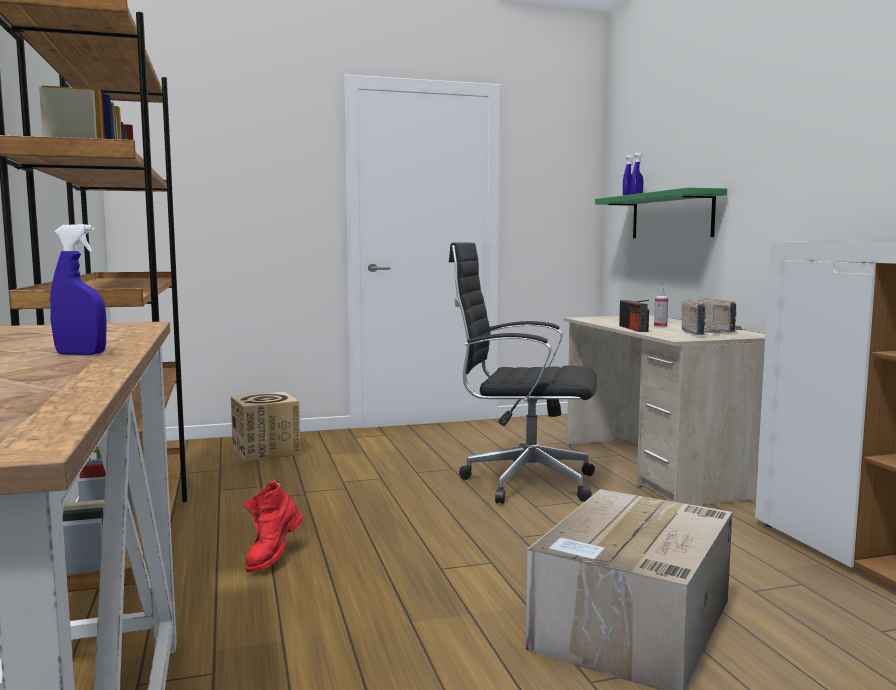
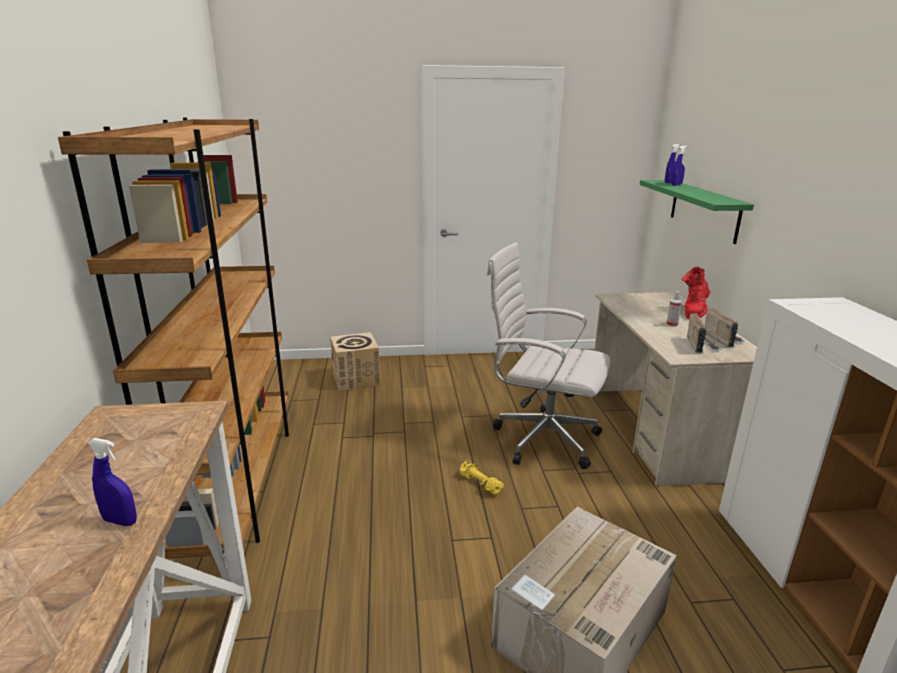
camera: 10 degrees right, 15 degrees up
red boot [243,480,303,572] -> red boot moved to [682,266,710,319]
black office chair [449,242,597,504] -> white office chair [487,242,611,469]
radio [619,300,649,332] -> none
none -> yellow dumbbell [460,461,504,495]

